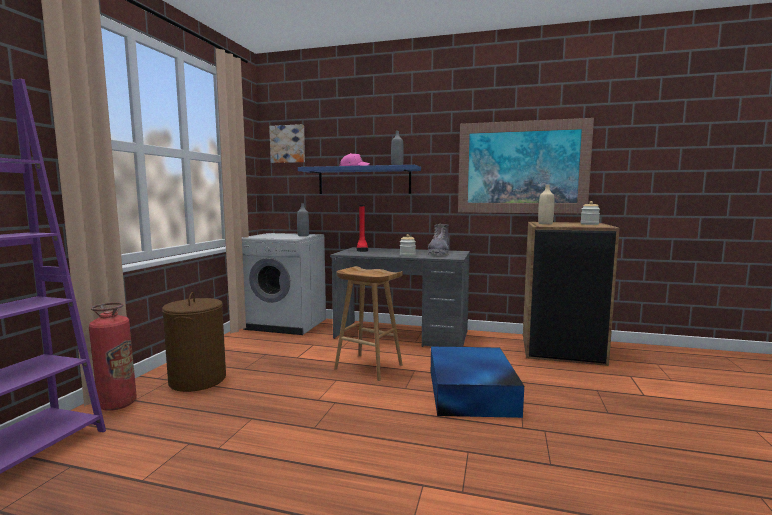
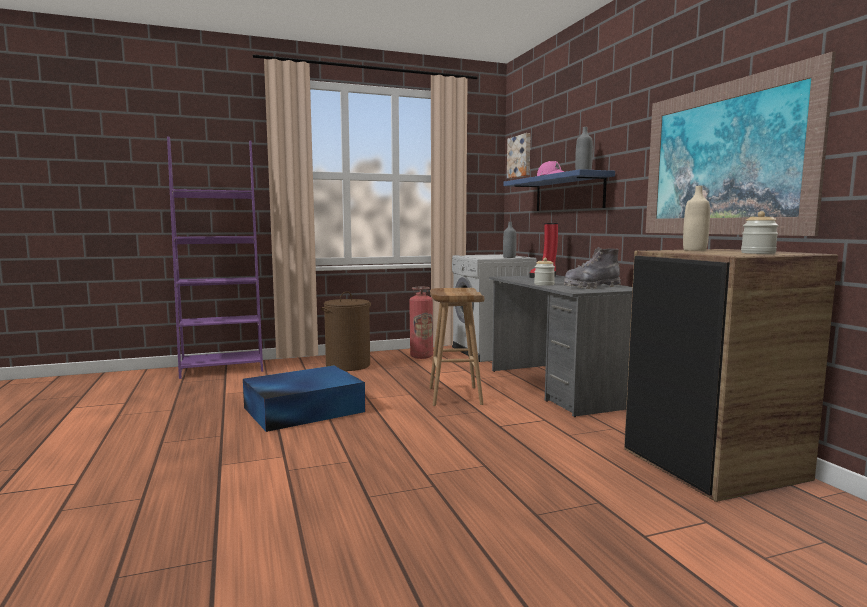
camera: 55 degrees right, 0 degrees up
fire extinguisher [89,302,137,411] -> fire extinguisher moved to [409,287,433,359]
blue storage box [431,347,524,418] -> blue storage box moved to [243,366,365,432]

